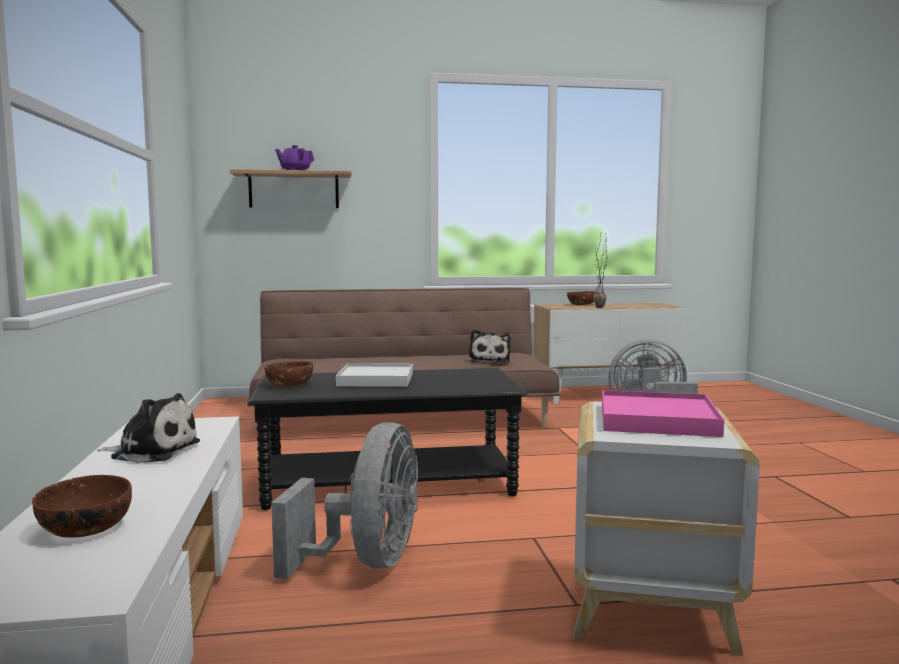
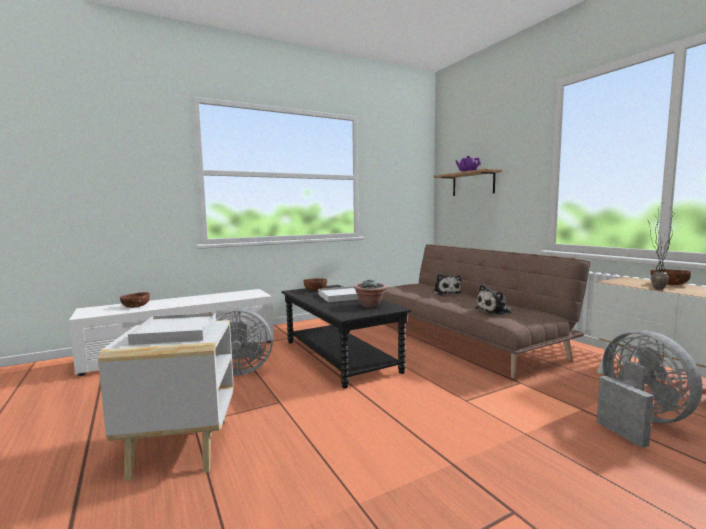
camera: 70 degrees right, 0 degrees up
plush toy [97,393,200,463] -> plush toy moved to [432,274,461,295]
pink tray [602,390,724,437] -> white tray [128,313,216,345]
none -> potted plant [354,279,387,308]

